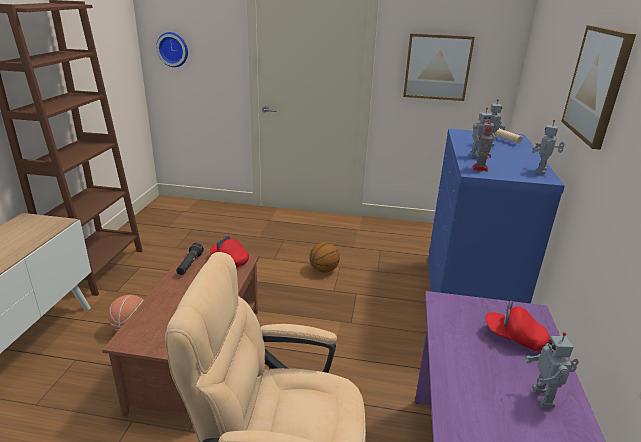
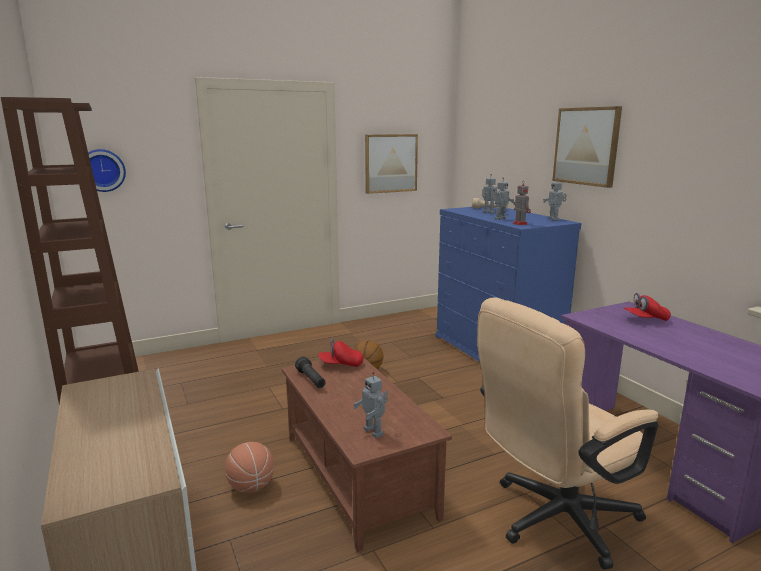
camera: 35 degrees left, 10 degrees down
toy robot [525,332,579,408] -> toy robot moved to [353,372,389,438]

